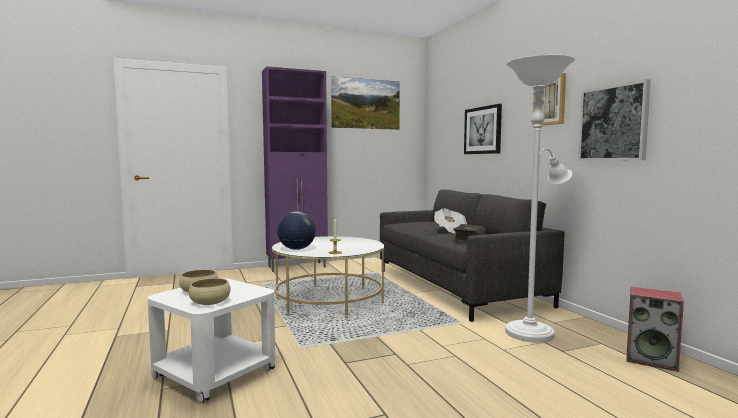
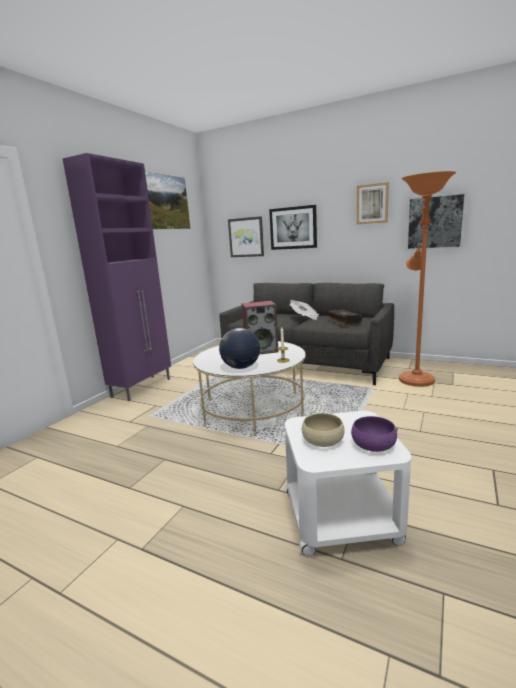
camera: 40 degrees left, 10 degrees up
beige bowl [189,278,230,305] -> purple bowl [351,416,397,452]
white floor lamp [505,55,575,343] -> orange floor lamp [399,171,456,387]
speaker [627,287,684,372] -> speaker moved to [241,301,279,354]
none -> picture [228,216,264,257]

